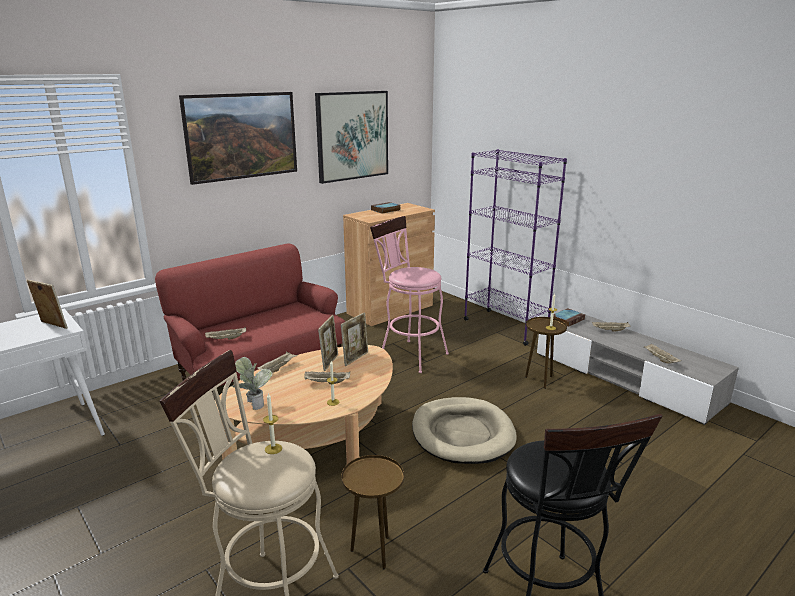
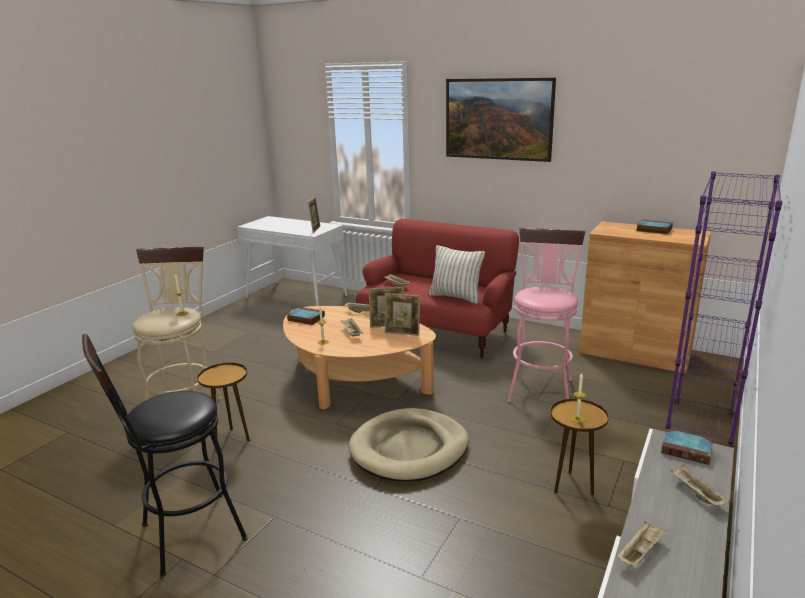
camera: 70 degrees right, 0 degrees up
potted plant [232,357,272,410] -> book [287,307,325,325]
picture [315,91,388,184] -> none
none -> pillow [429,245,485,304]

